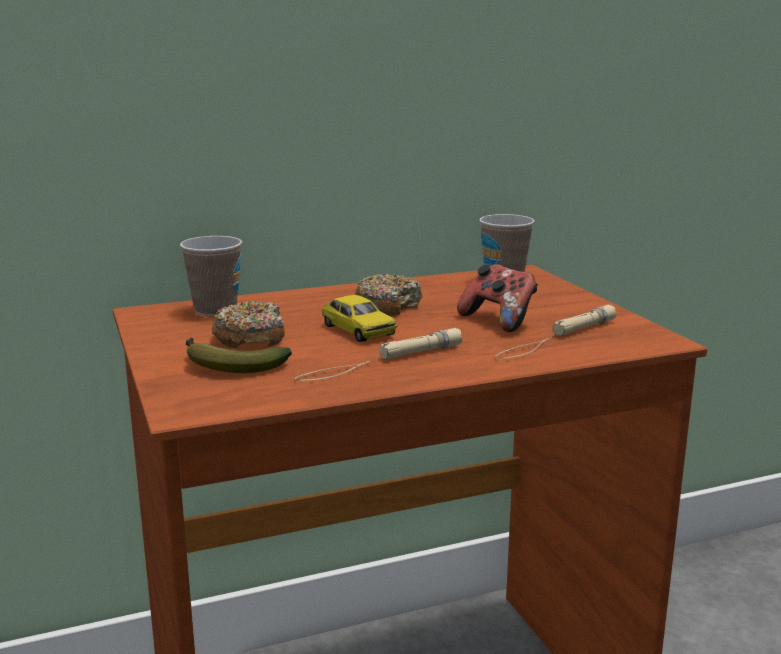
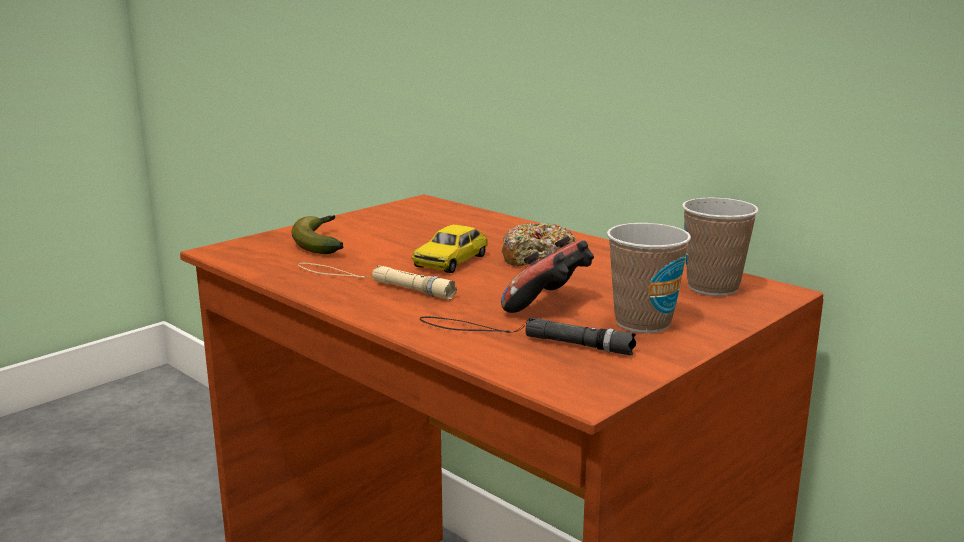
camera: 65 degrees right, 0 degrees up
cup [180,236,242,316] -> cup moved to [607,223,691,333]
donut [212,301,285,348] -> none
beige flashlight [496,305,616,358] -> black flashlight [420,317,636,355]

